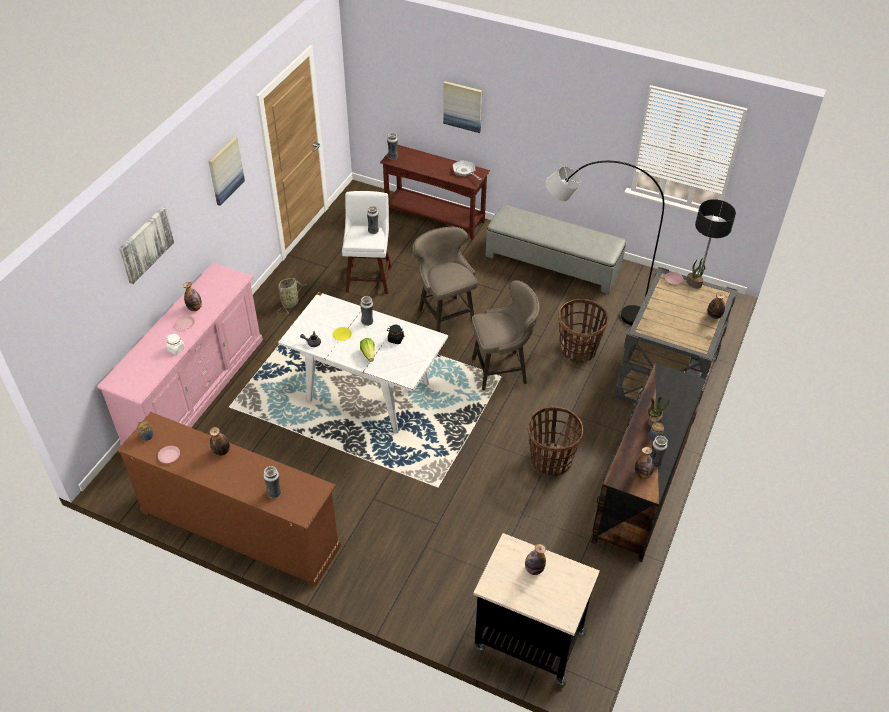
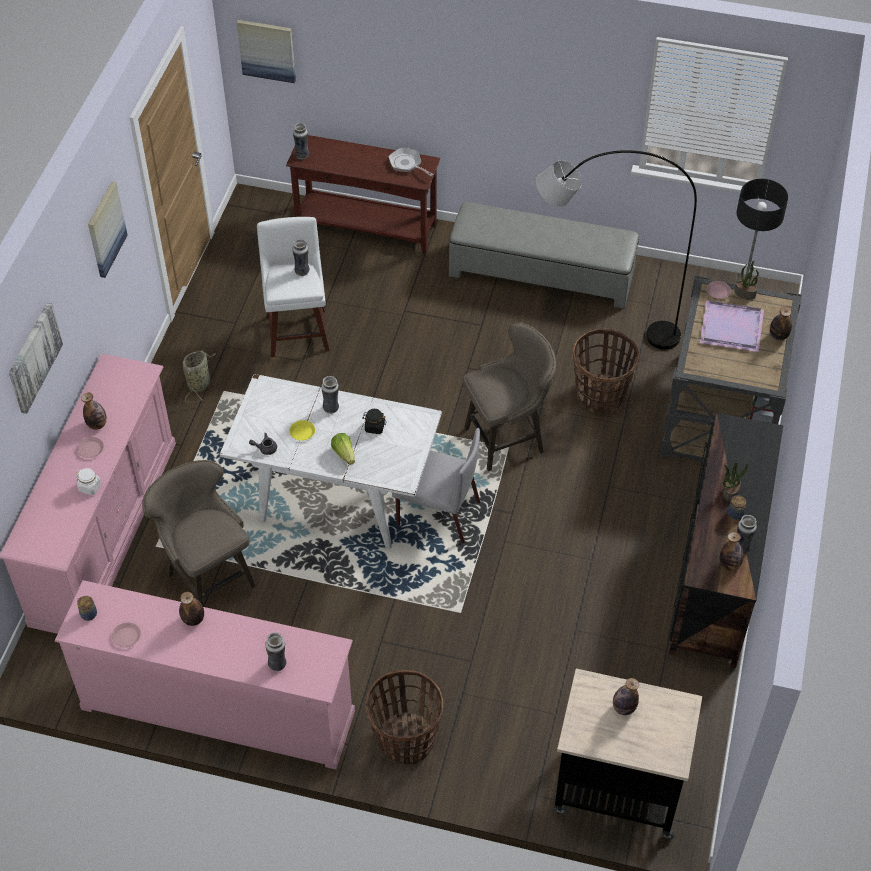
camera: 10 degrees left, 5 degrees up
brown cabinet [117,412,341,587] -> pink cabinet [55,580,355,770]
beige stool [412,227,478,332] -> beige stool moved to [142,460,255,606]
picture [443,81,482,133] -> picture moved to [237,20,296,83]
basket [528,406,583,477] -> basket moved to [365,670,443,765]
none -> grey chair [392,428,480,544]
none -> purple tray [700,300,764,352]

